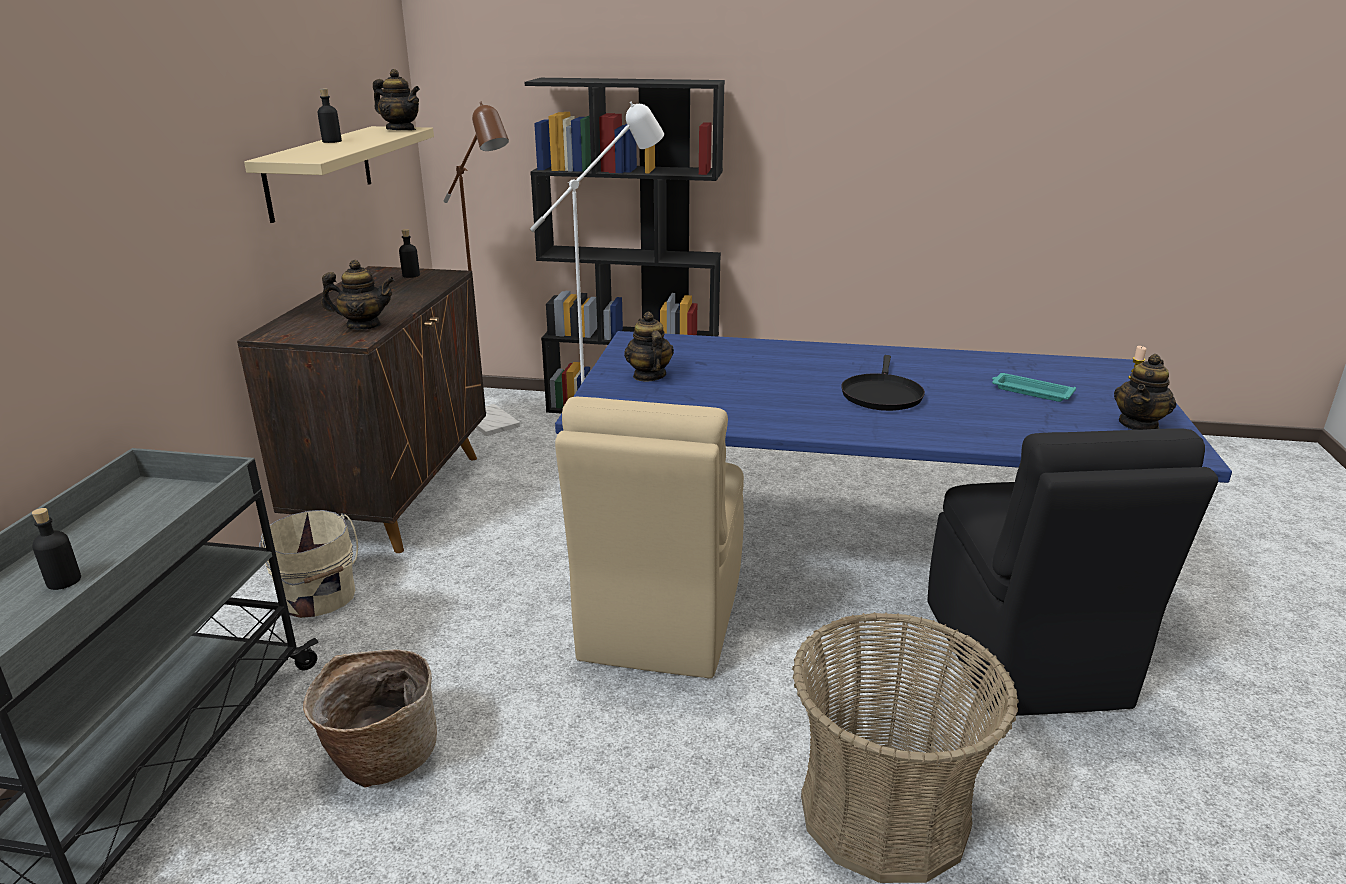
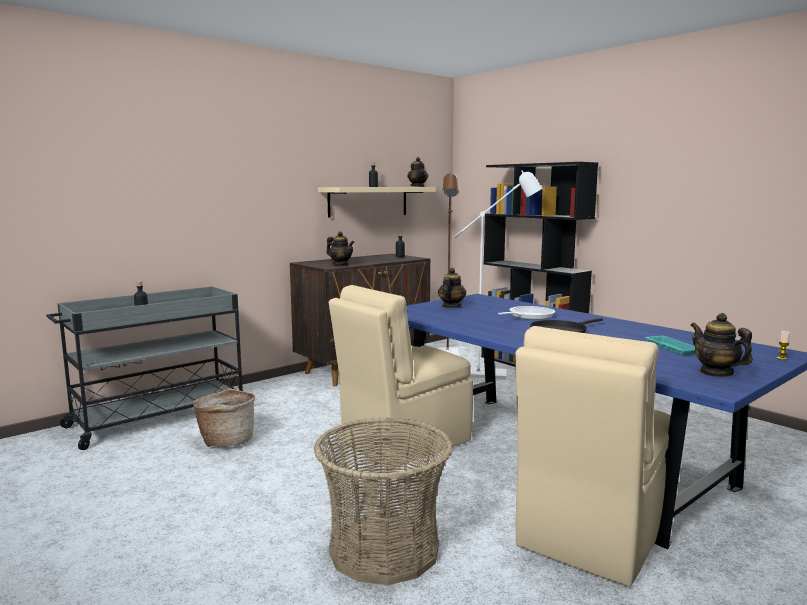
camera: 40 degrees right, 15 degrees down
beige bucket [259,510,358,618] -> none
black chair [927,428,1218,716] -> beige chair [515,326,671,587]
teapot [1114,354,1176,430] -> teapot turned 75 degrees clockwise [690,313,753,377]
none -> frying pan [498,306,555,320]

